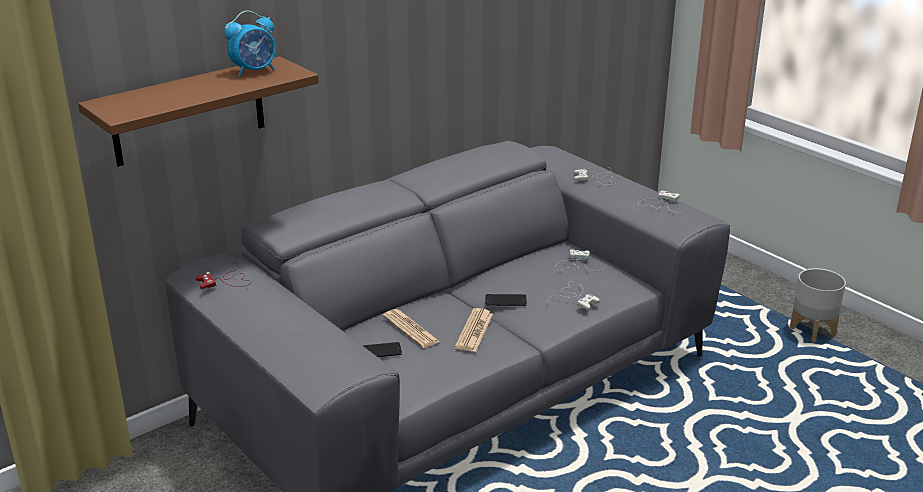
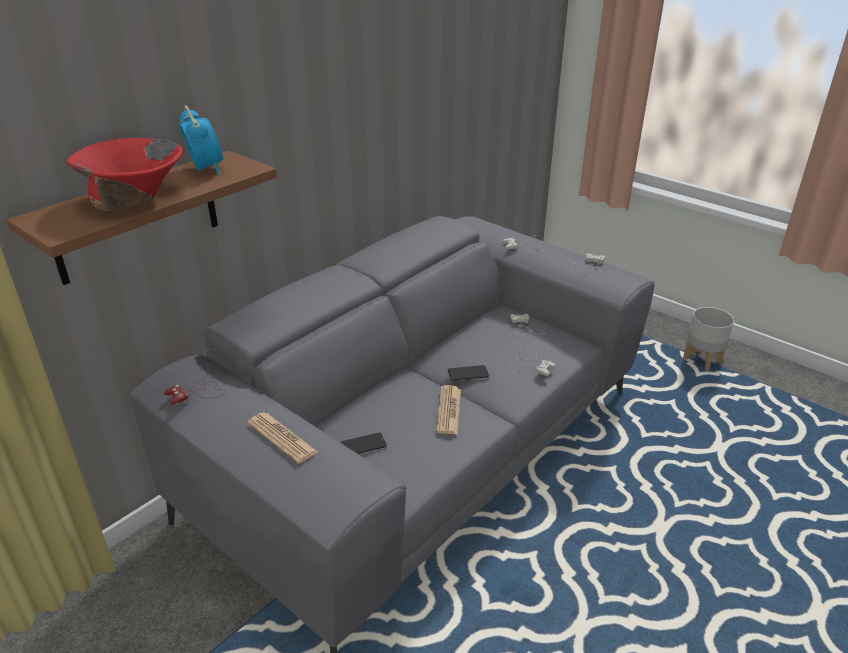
camera: 10 degrees left, 5 degrees up
alarm clock [224,11,276,77] -> alarm clock turned 75 degrees counterclockwise [179,105,223,174]
newspaper [383,309,440,348] -> newspaper moved to [247,412,318,464]
none -> red bowl [66,138,183,211]

